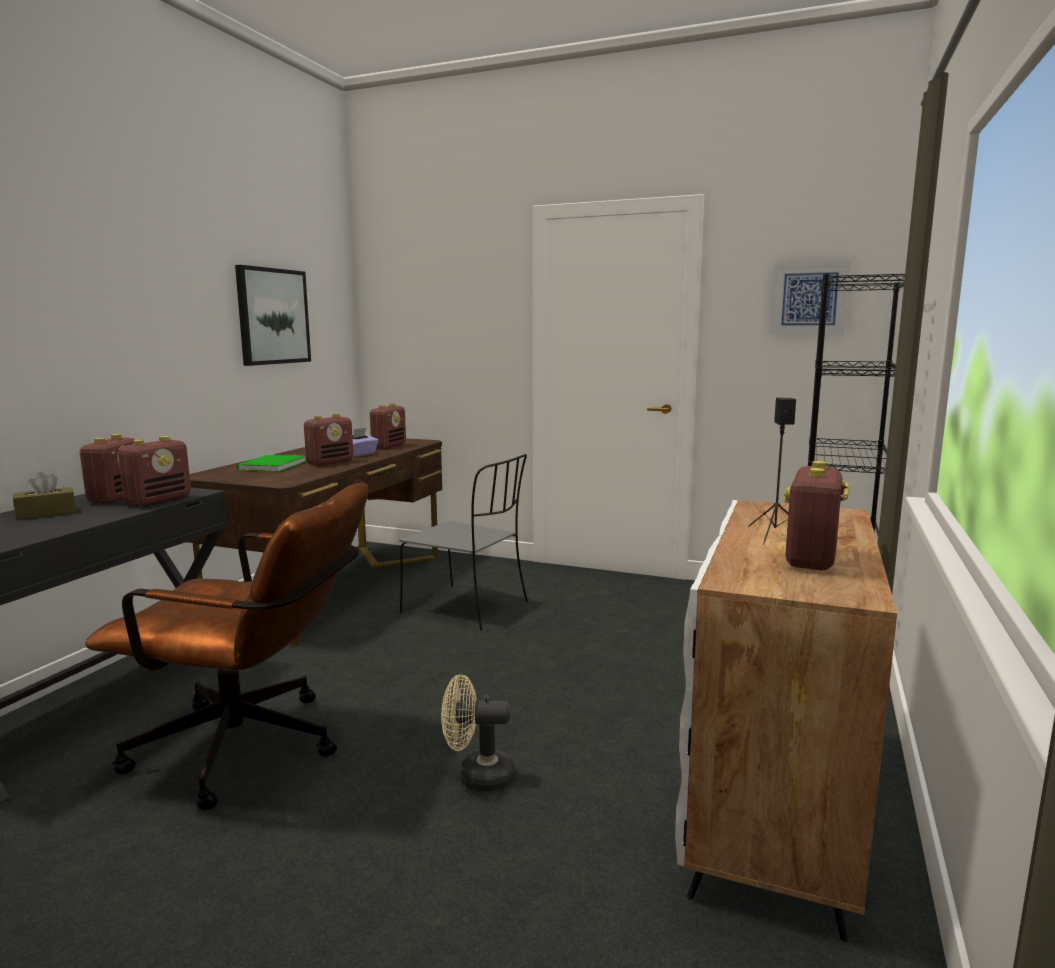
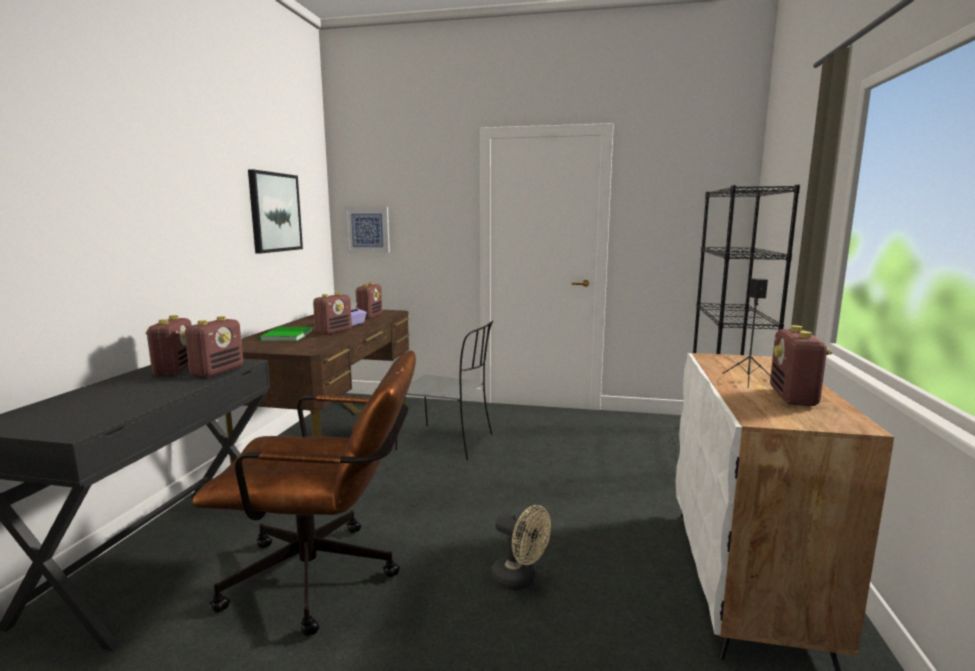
camera: 10 degrees left, 0 degrees up
brown tissue box [13,472,76,520] -> none
beige fan [441,674,515,791] -> beige fan turned 135 degrees counterclockwise [491,505,551,591]
picture [770,261,850,334] -> picture moved to [345,207,390,253]

